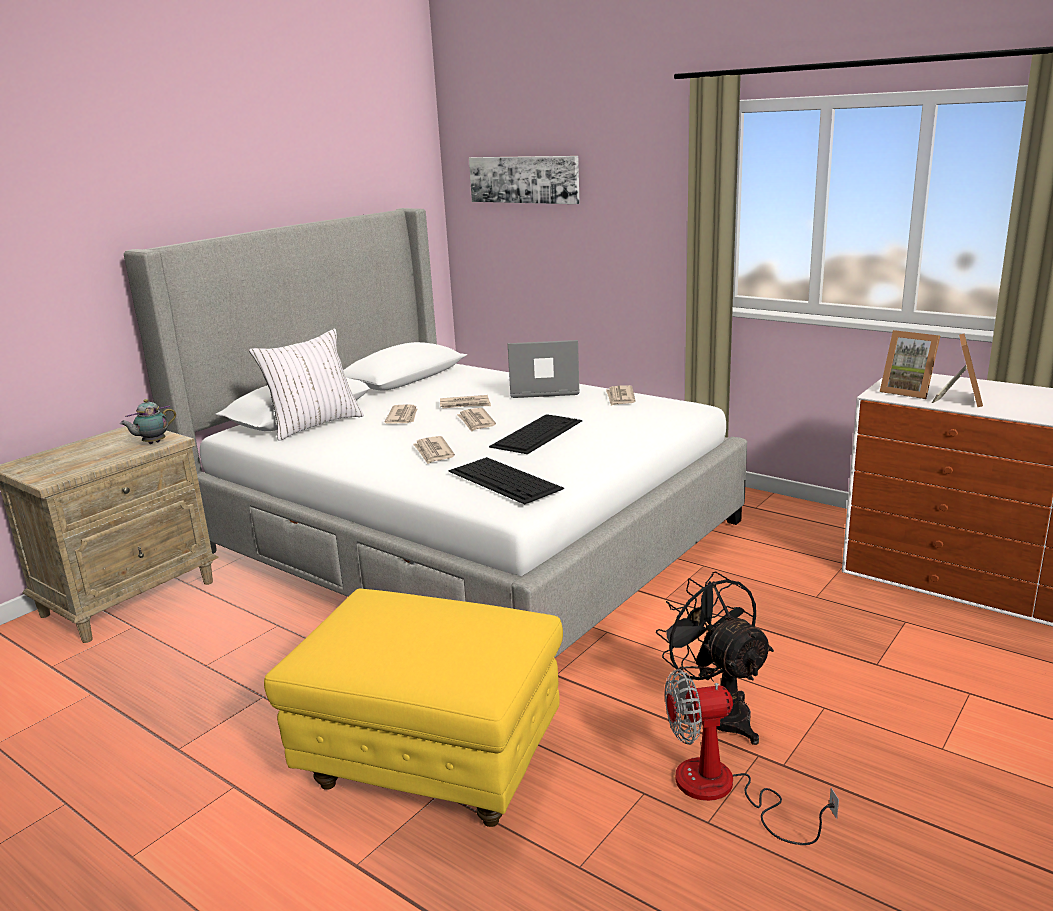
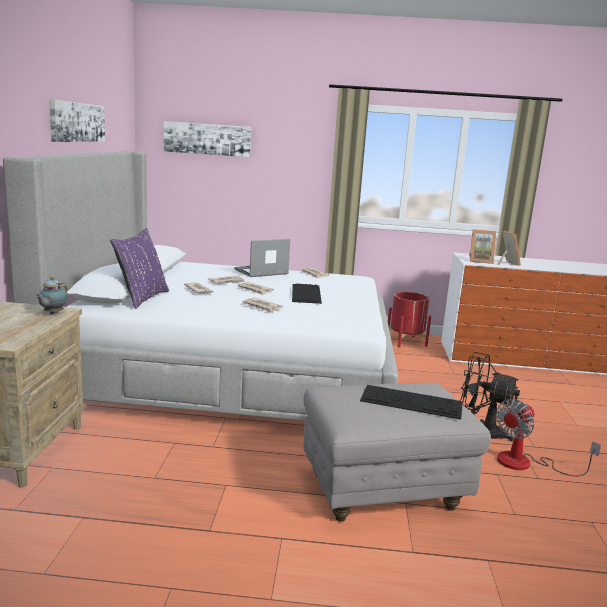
camera: 35 degrees left, 5 degrees down
white pillow [249,329,364,441] -> purple pillow [110,228,169,309]
yellow ottoman [264,589,563,827] -> grey ottoman [304,383,491,522]
keyboard [449,457,564,505] -> keyboard moved to [360,385,463,419]
none -> picture [49,99,105,142]
none -> red planter [388,292,431,348]

